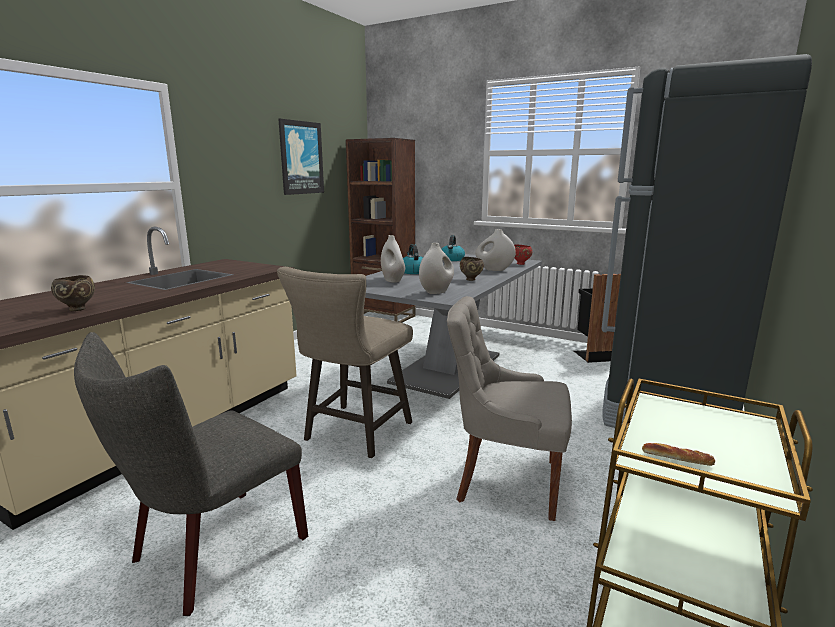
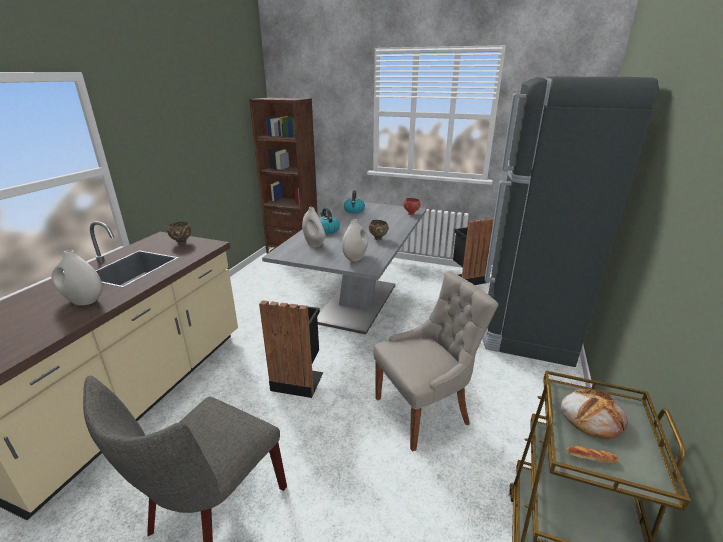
camera: 10 degrees left, 10 degrees up
brown bowl [51,275,95,311] -> brown bowl moved to [167,222,191,245]
beige stool [277,267,413,458] -> black trash can [259,300,324,398]
picture [278,119,324,195] -> none
grey chair [447,296,572,521] -> grey chair turned 150 degrees clockwise [373,272,498,452]
white vase [475,229,516,271] -> white vase moved to [52,250,102,305]
none -> bread [561,389,628,440]

